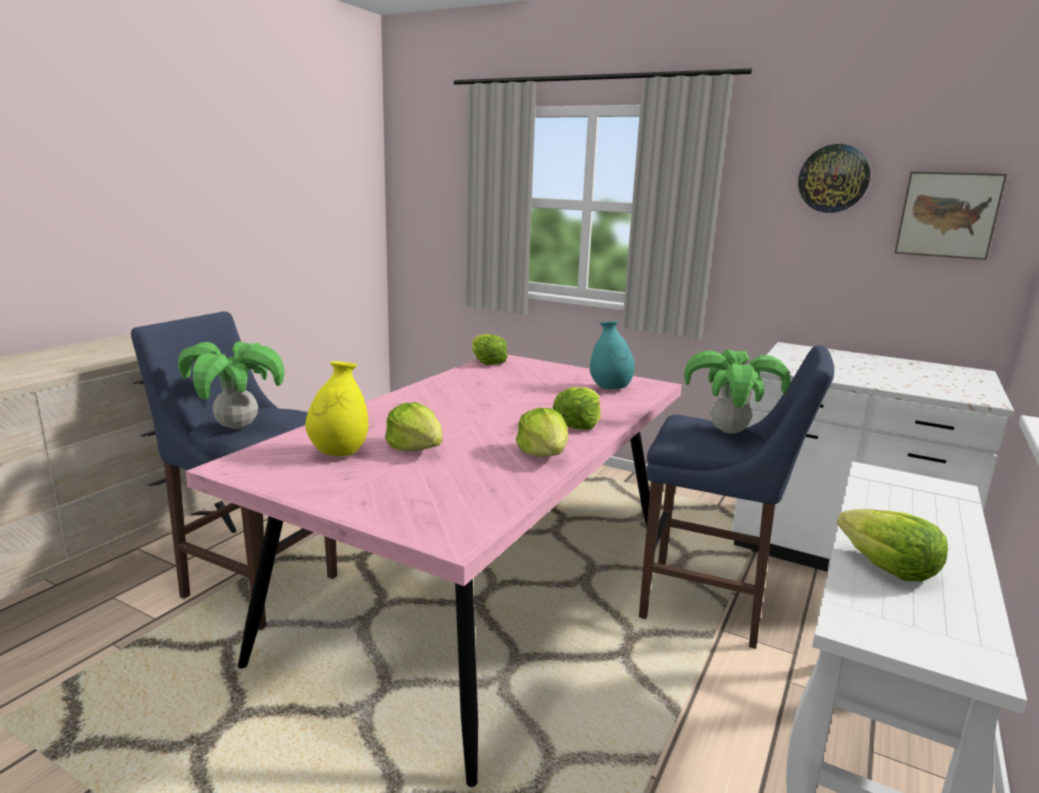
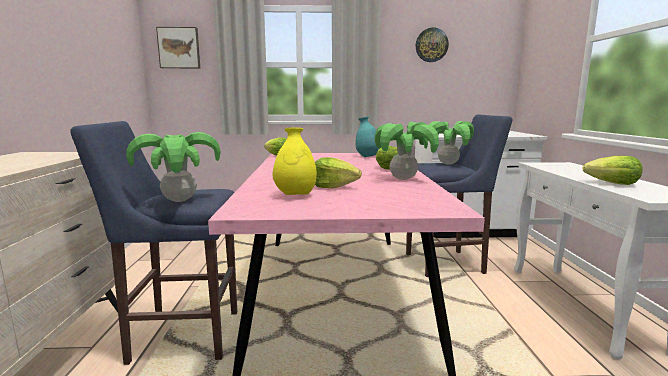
camera: 30 degrees left, 5 degrees down
lettuce [516,408,568,457] -> potted plant [375,122,439,180]
picture [895,172,1007,260] -> picture moved to [156,27,200,68]

